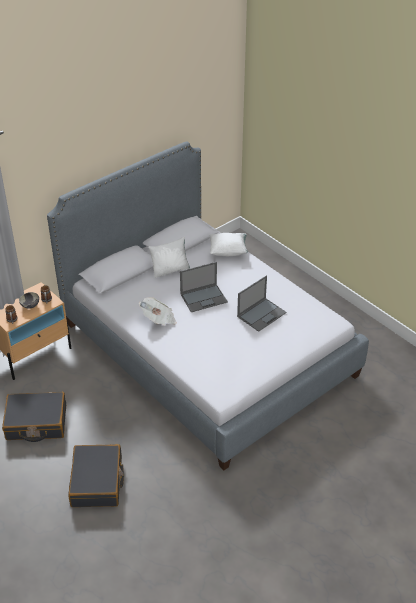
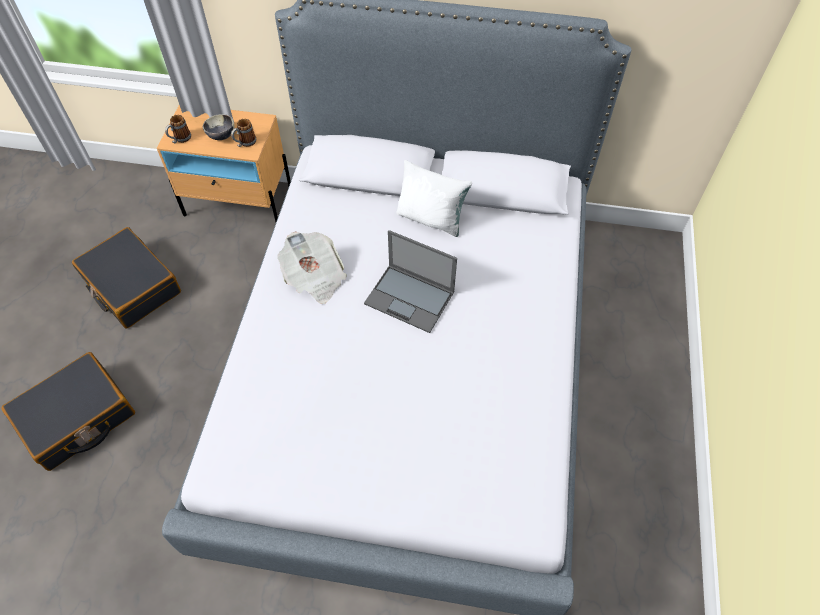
camera: 50 degrees right, 15 degrees up
white pillow [209,233,248,256] -> none
laptop [237,275,286,332] -> none

